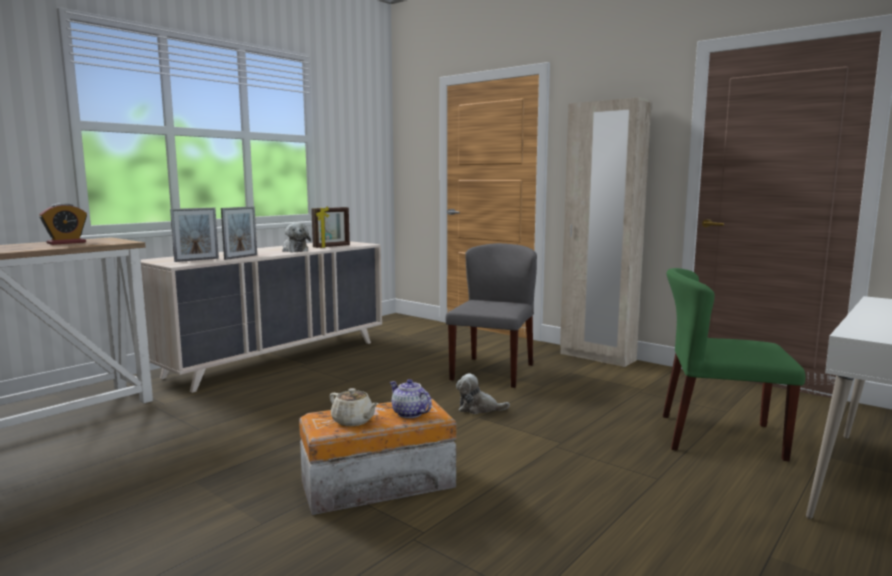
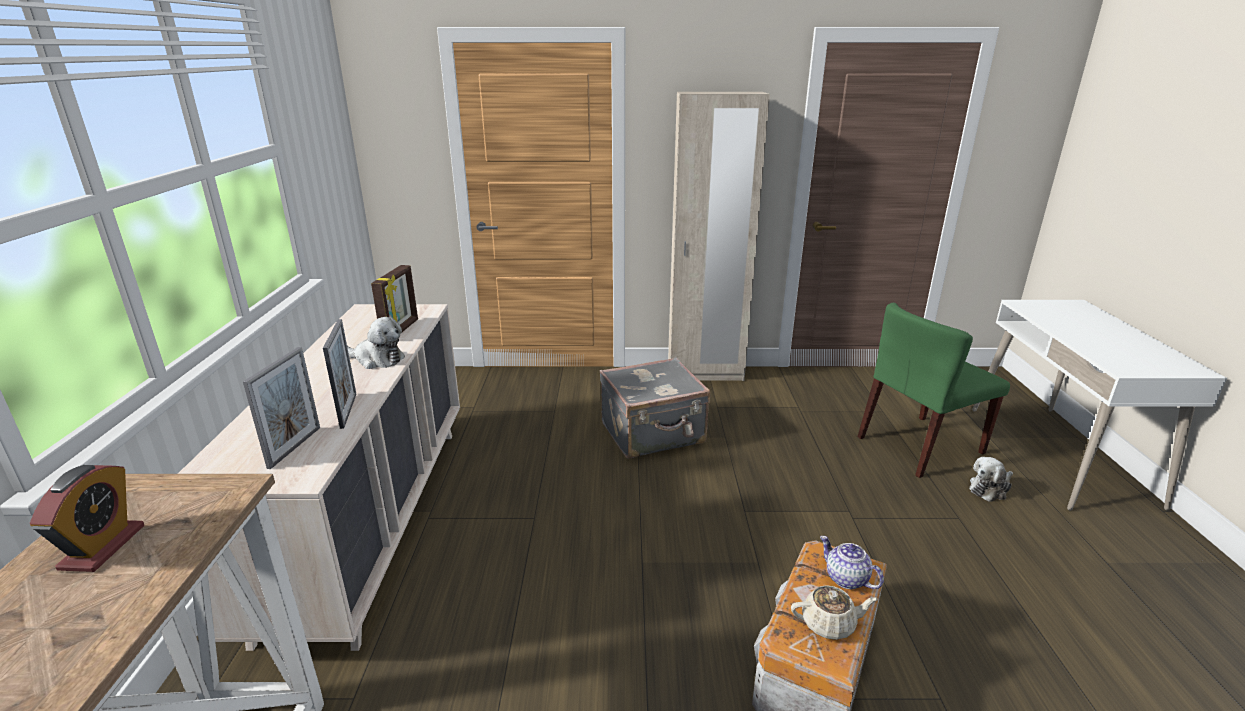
camera: 40 degrees left, 15 degrees up
teapot [390,379,432,418] -> teapot turned 45 degrees clockwise [820,536,884,589]
grey chair [445,243,537,388] -> grey suitcase [600,357,710,458]
plush toy [456,373,510,414] -> plush toy moved to [969,457,1013,502]

